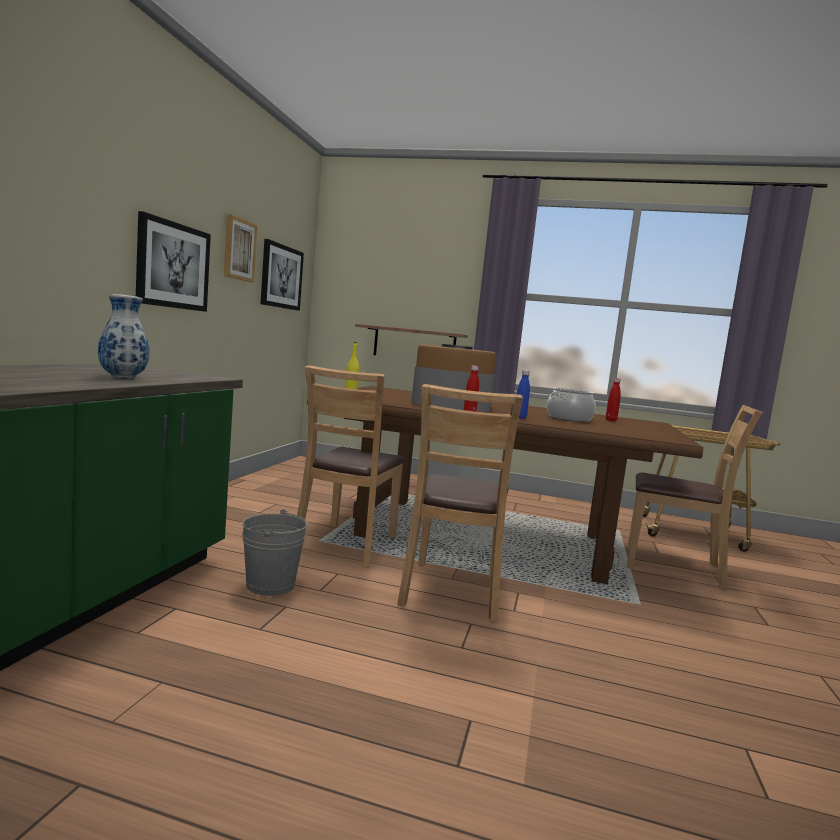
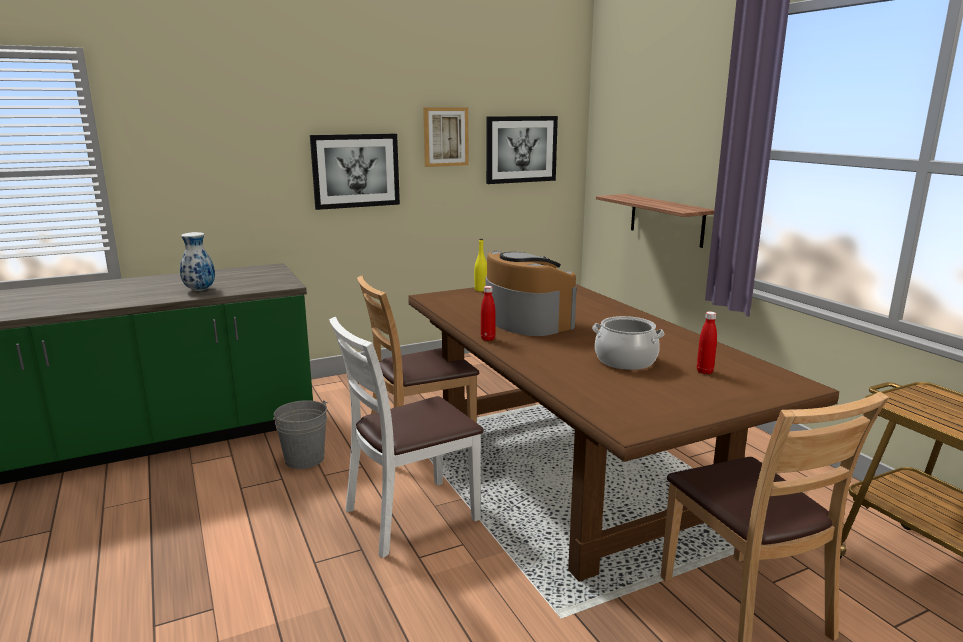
camera: 50 degrees right, 10 degrees up
brown chair [397,384,523,622] -> white chair [329,317,484,558]
blue bottle [517,370,530,419] -> none

